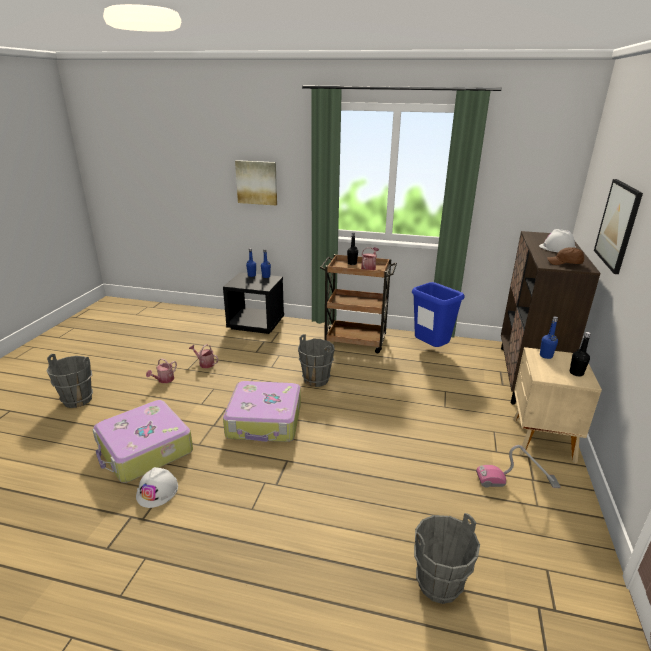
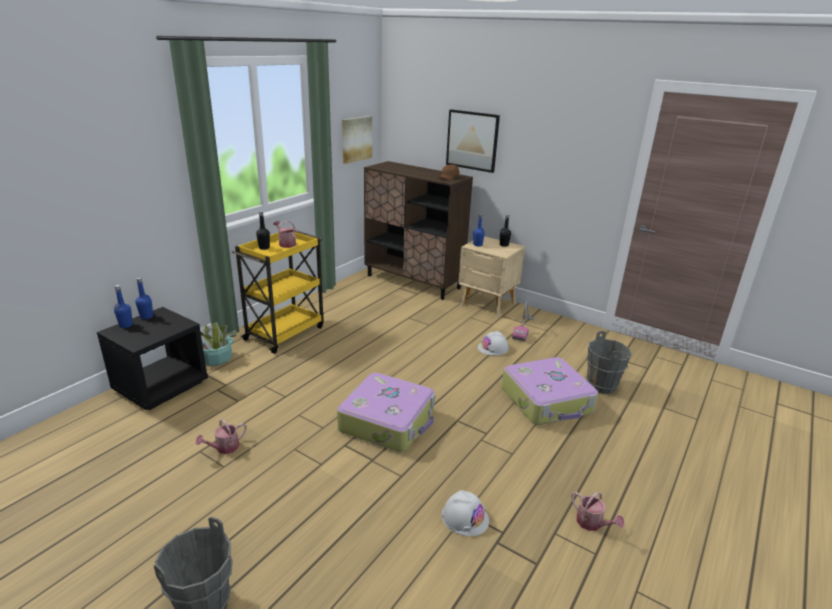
camera: 70 degrees left, 0 degrees up
suitcase [92,400,193,483] -> suitcase moved to [502,357,598,425]
watering can [146,358,177,383] -> watering can moved to [571,492,625,531]
picture [235,160,277,205] -> picture moved to [342,116,372,164]
grey bucket [298,334,335,387] -> none
brown cart [320,254,397,353] -> yellow cart [232,230,323,354]
blue trash can [412,282,465,347] -> none
white hard hat [539,229,576,252] -> white hard hat moved to [478,331,509,356]
none -> potted plant [200,323,236,366]

